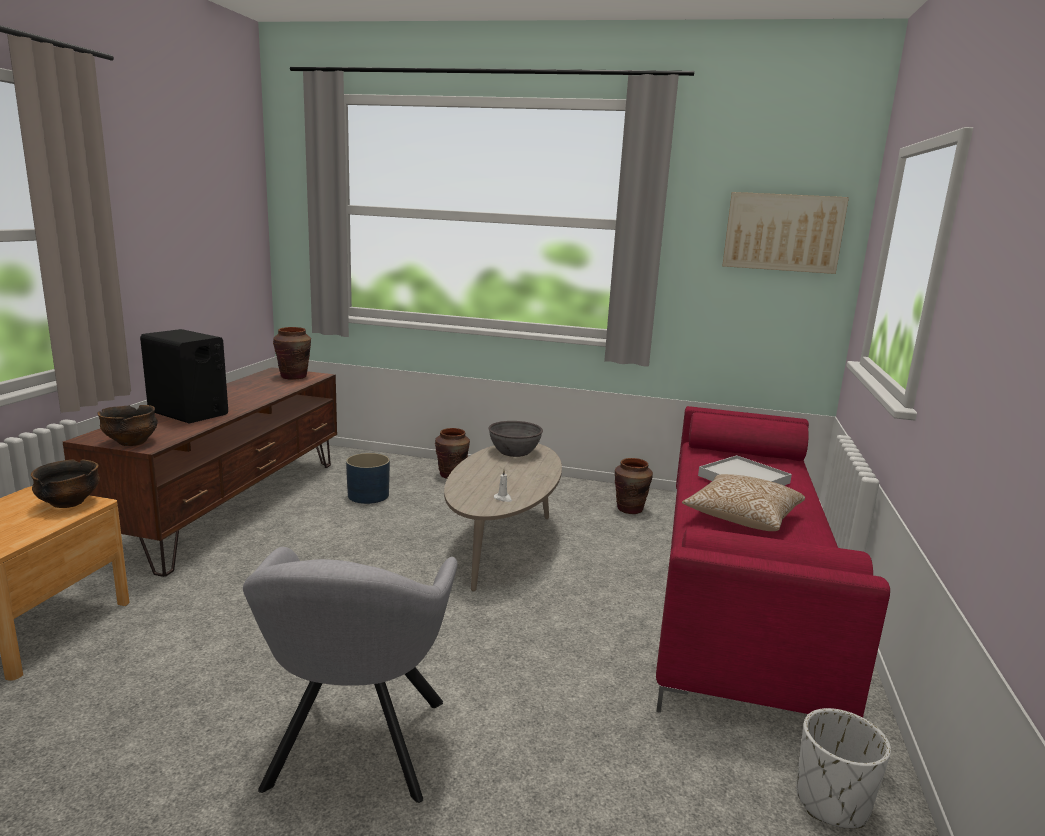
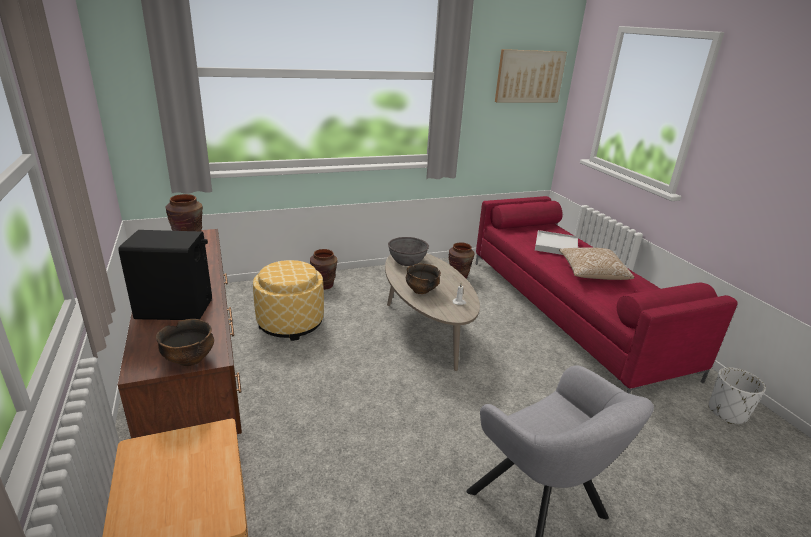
camera: 35 degrees left, 10 degrees up
bowl [31,459,100,508] -> bowl moved to [406,264,441,294]
blue planter [346,453,390,504] -> ottoman [253,260,324,341]

